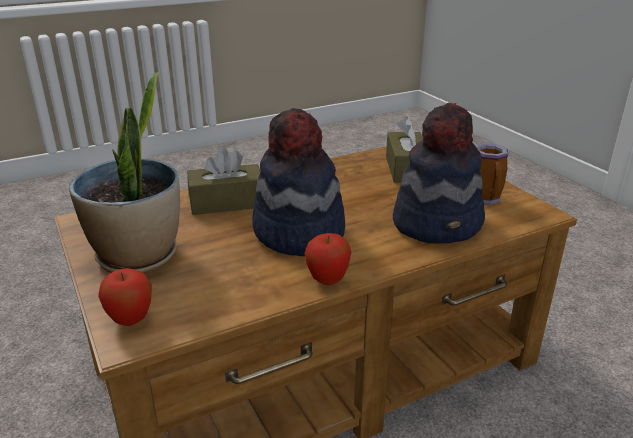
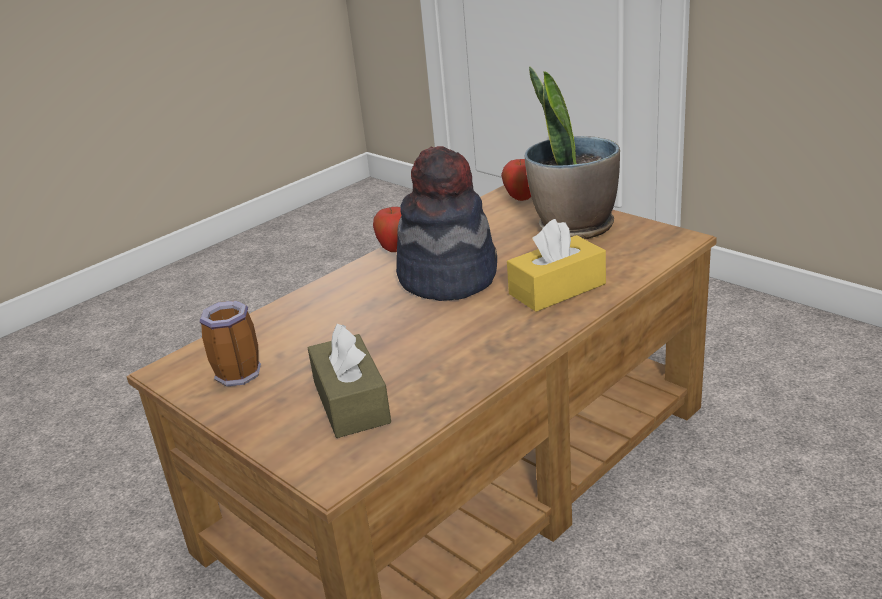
camera: 165 degrees right, 0 degrees up
brown tissue box [187,147,260,215] -> yellow tissue box [507,219,606,312]
hat [393,103,485,244] -> none

